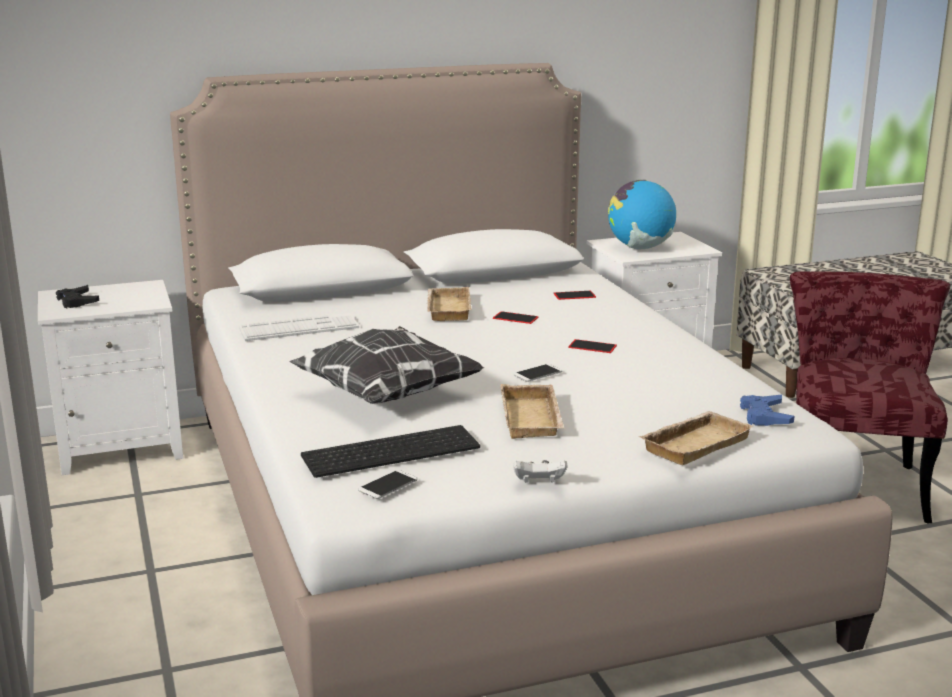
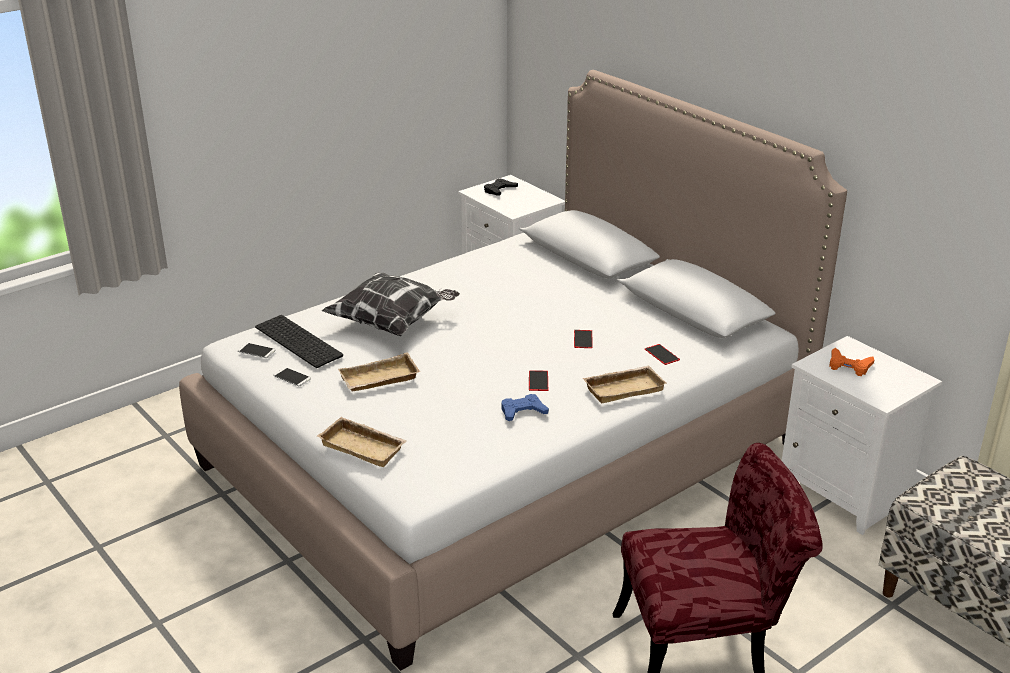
camera: 70 degrees right, 10 degrees up
keyboard [239,313,359,341] -> none
beige tray [427,287,472,321] -> beige tray moved to [583,366,667,403]
white game controller [513,460,567,482] -> none
phone [514,364,562,382] -> phone moved to [274,367,311,386]
globe [608,180,676,250] -> orange game controller [829,348,874,376]
blue game controller [740,395,794,426] -> blue game controller moved to [502,394,549,421]

